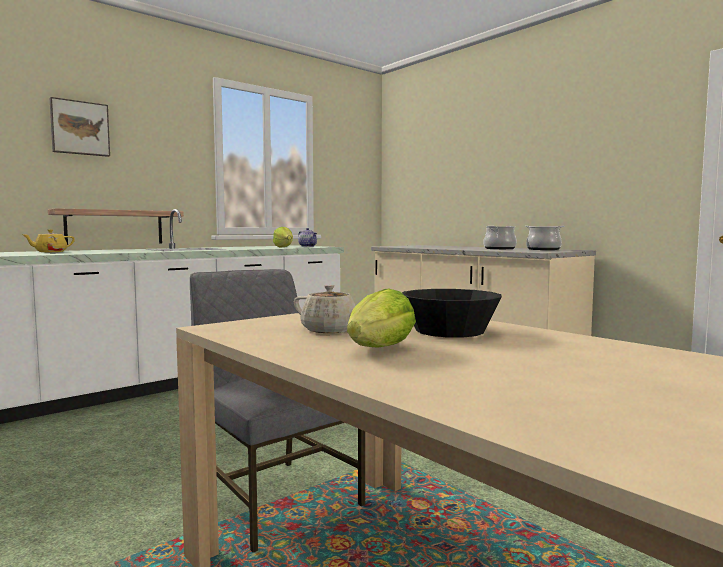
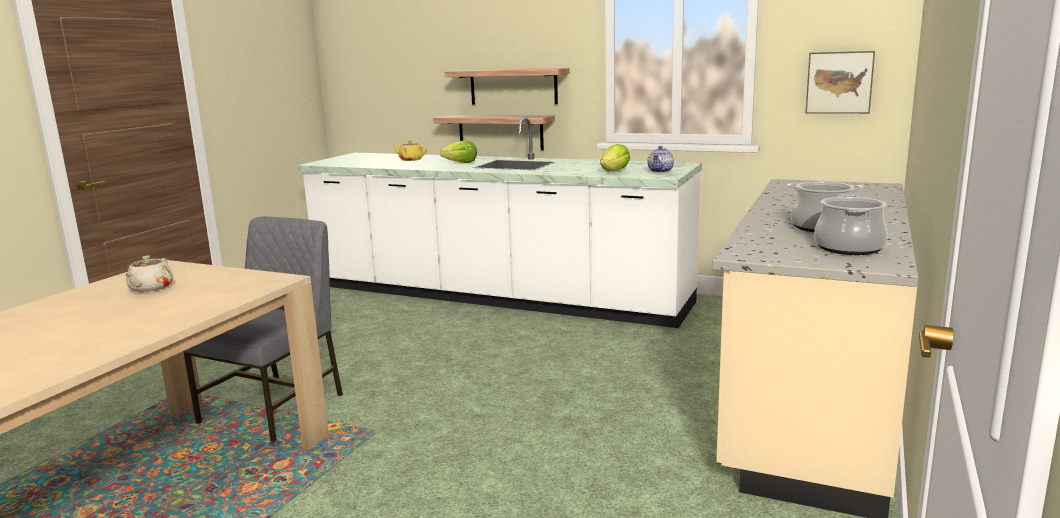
camera: 65 degrees right, 10 degrees up
picture [49,97,110,157] -> picture moved to [806,51,875,114]
lettuce [347,289,416,348] -> lettuce moved to [440,141,477,163]
black bowl [402,289,502,338] -> none
none -> shelf [444,68,569,105]

